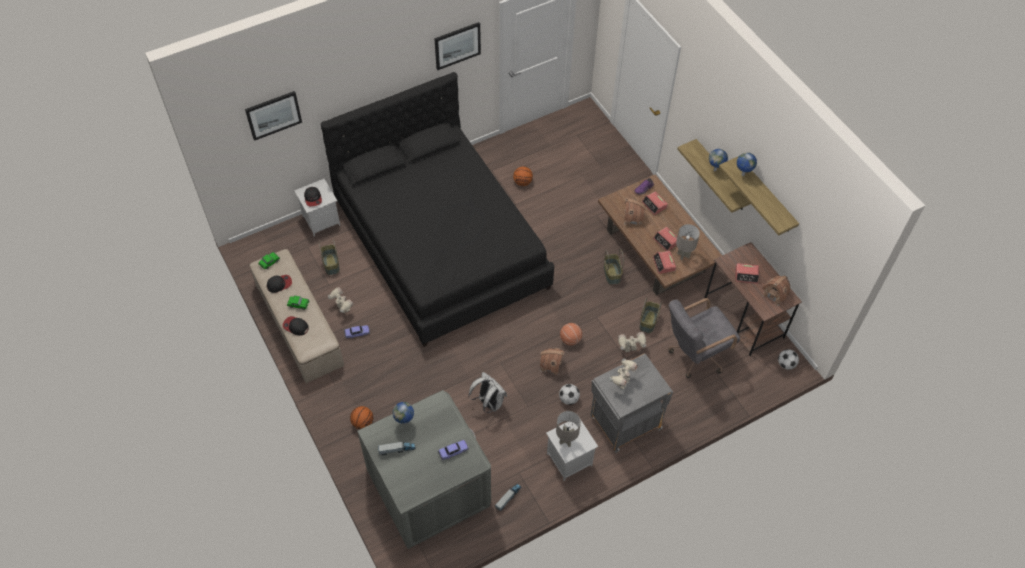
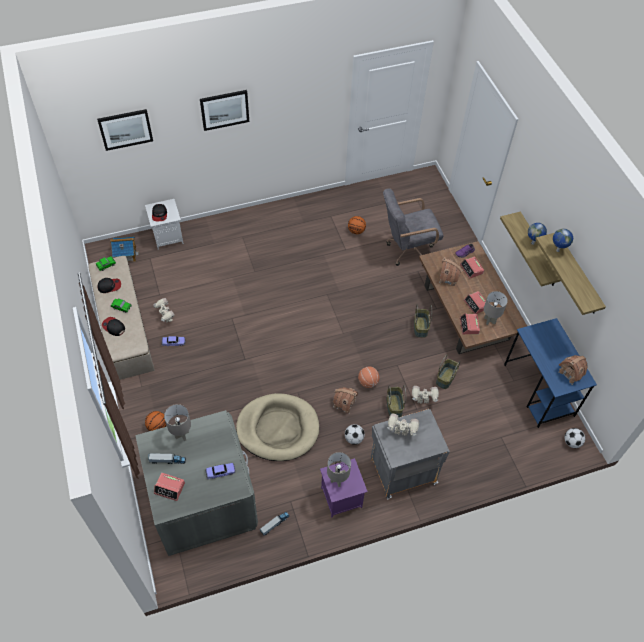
camera: 10 degrees right, 0 degrees up
basket [319,240,340,275] -> basket moved to [386,385,406,418]
black bed [321,72,554,347] -> none
globe [392,402,414,424] -> grey table lamp [164,404,191,441]
picture [434,22,481,70] -> picture moved to [200,90,249,131]
white backpack [468,372,507,413] -> beige dog bed [236,393,319,461]
grey nightstand [546,419,598,481] -> purple nightstand [320,458,368,518]
toy robot [610,359,638,389] -> toy robot turned 120 degrees counterclockwise [387,413,419,436]
grey office chair [668,298,740,378] -> grey office chair moved to [383,188,444,266]
brown desk [705,242,802,356] -> blue desk [504,318,597,428]
alarm clock [736,263,759,284] -> alarm clock moved to [154,473,185,501]
none -> toy house [110,236,139,262]

